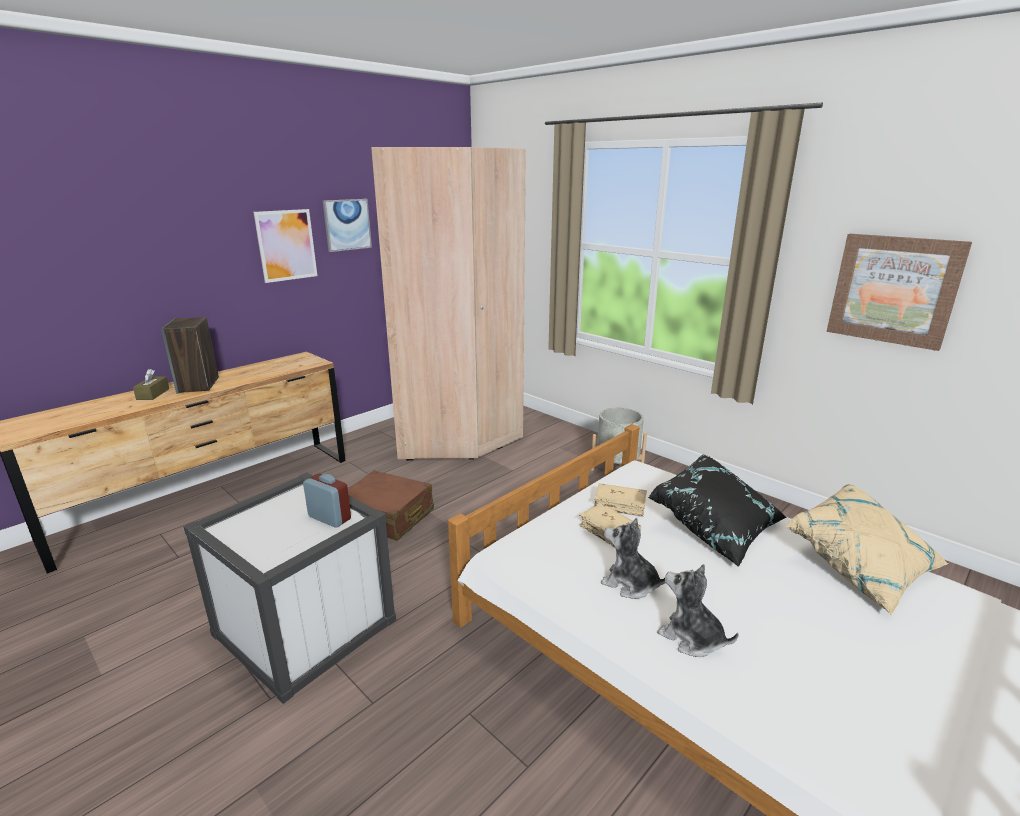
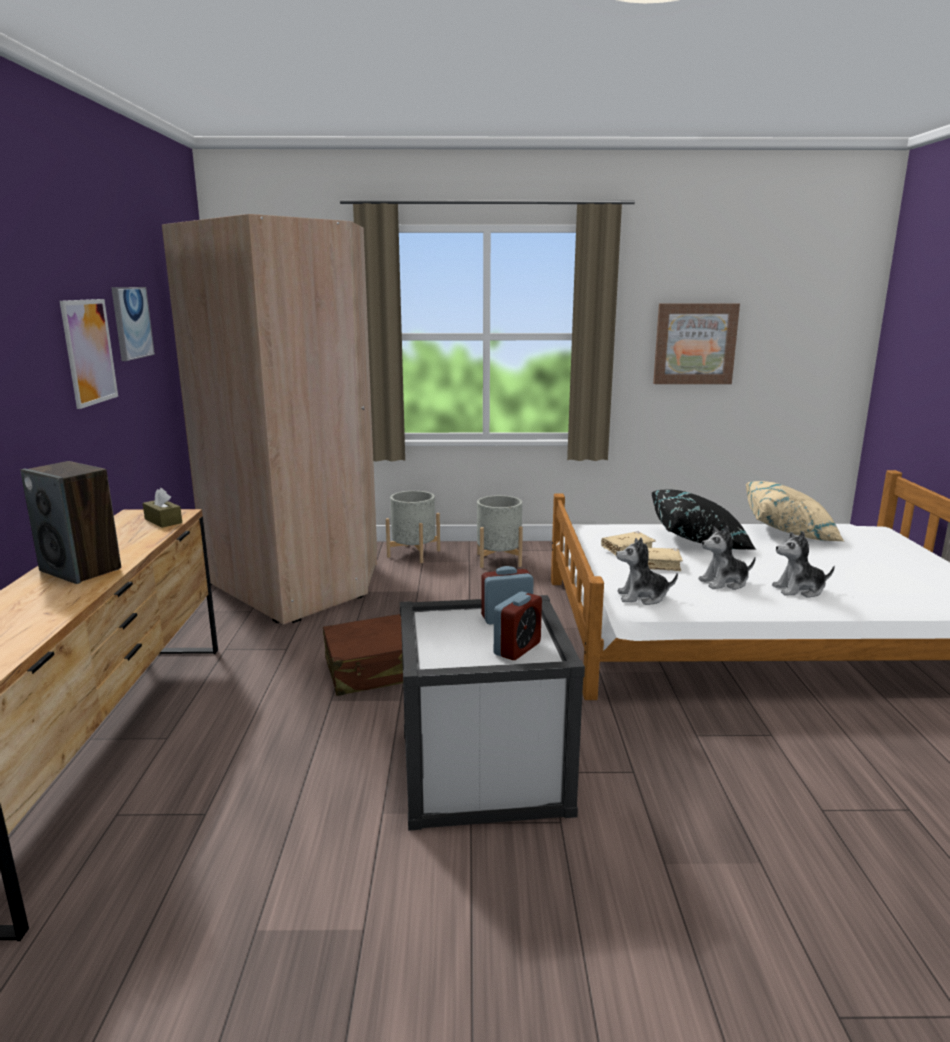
camera: 45 degrees left, 5 degrees down
brown tissue box [133,369,169,400] -> brown tissue box moved to [143,488,182,528]
none -> grey planter [386,491,440,563]
none -> alarm clock [494,591,542,660]
none -> plush toy [616,538,678,605]

